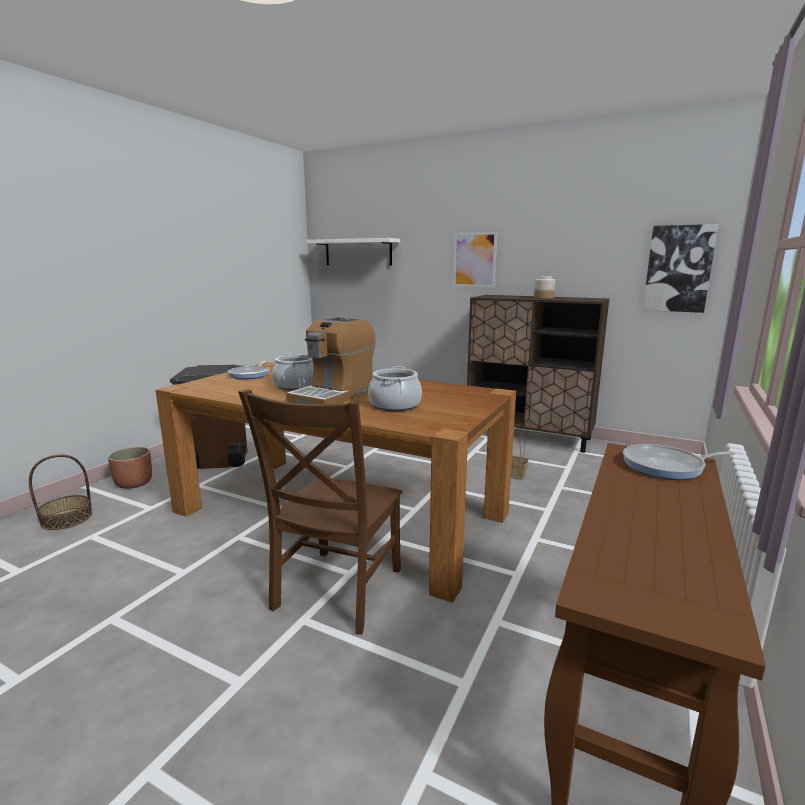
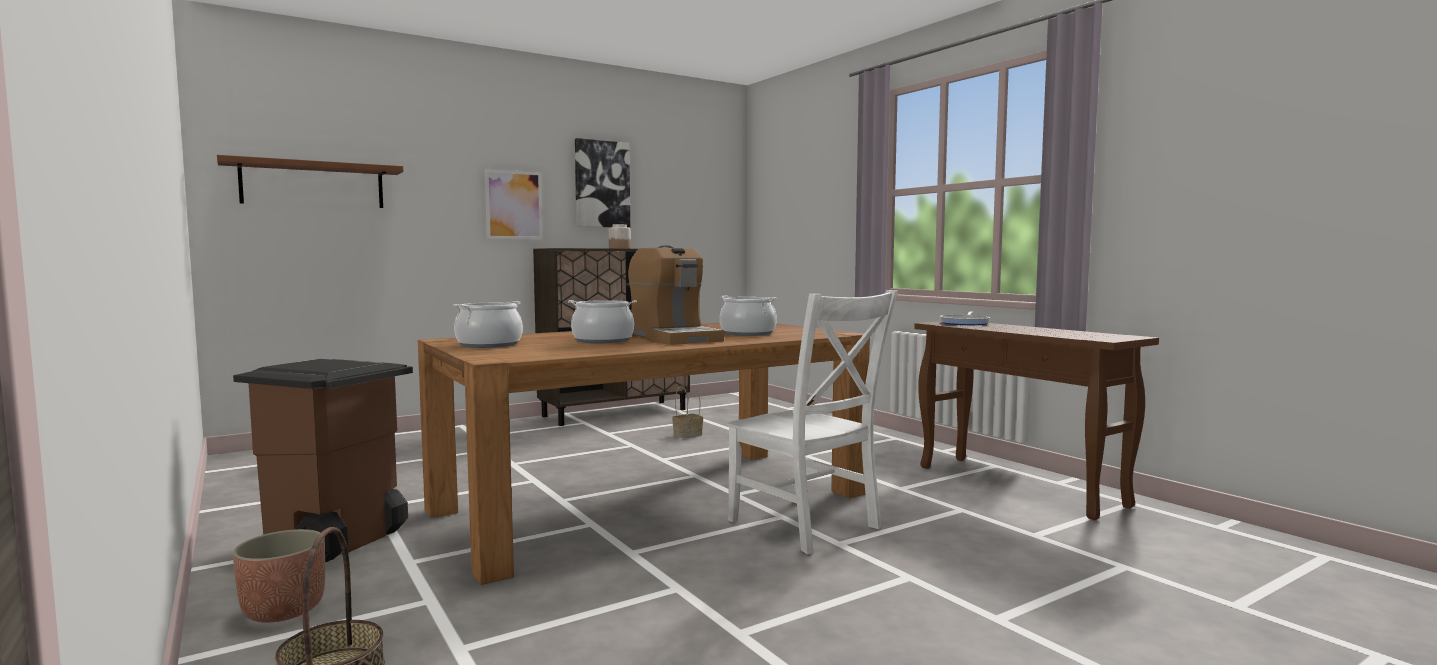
camera: 60 degrees left, 10 degrees down
frying pan [228,361,270,379] -> cooking pot [453,301,523,348]
brown chair [238,389,402,635] -> white chair [726,290,898,554]
white shelf [306,238,400,266] -> brown shelf [217,155,403,208]
picture [643,224,718,313] -> picture moved to [575,138,630,228]

